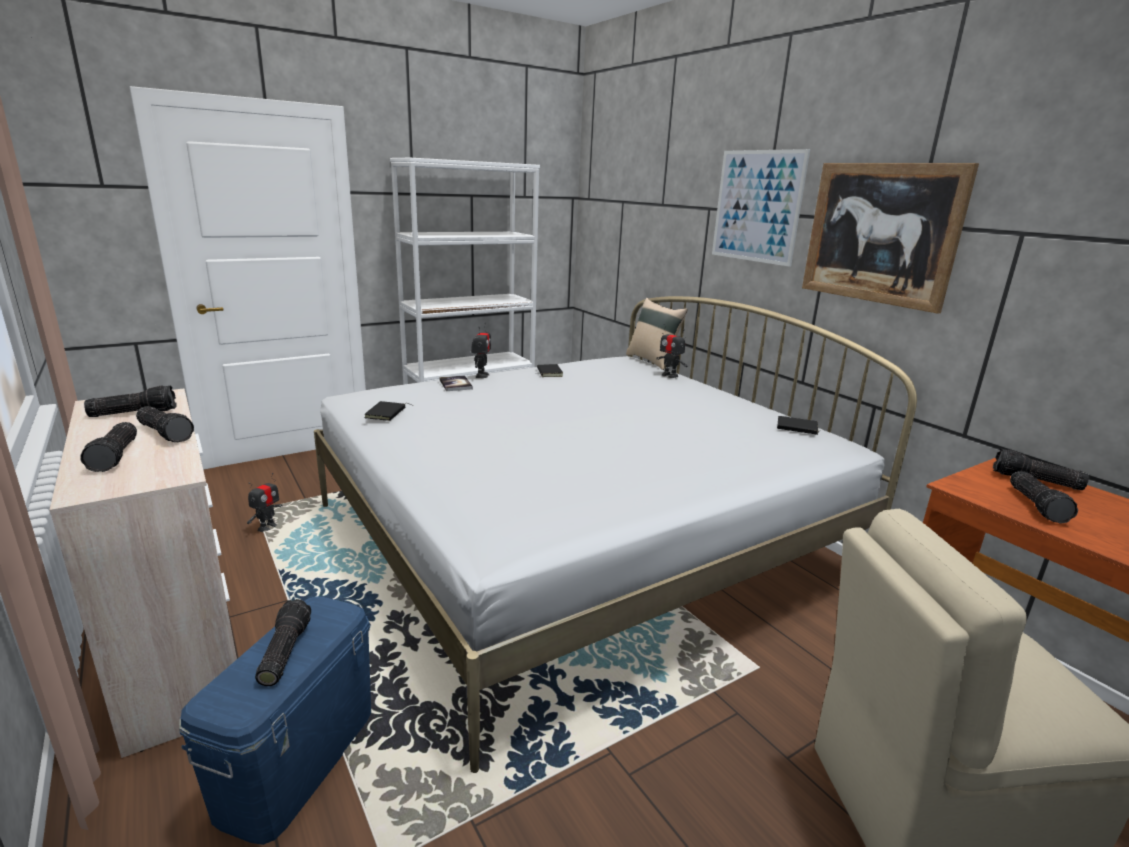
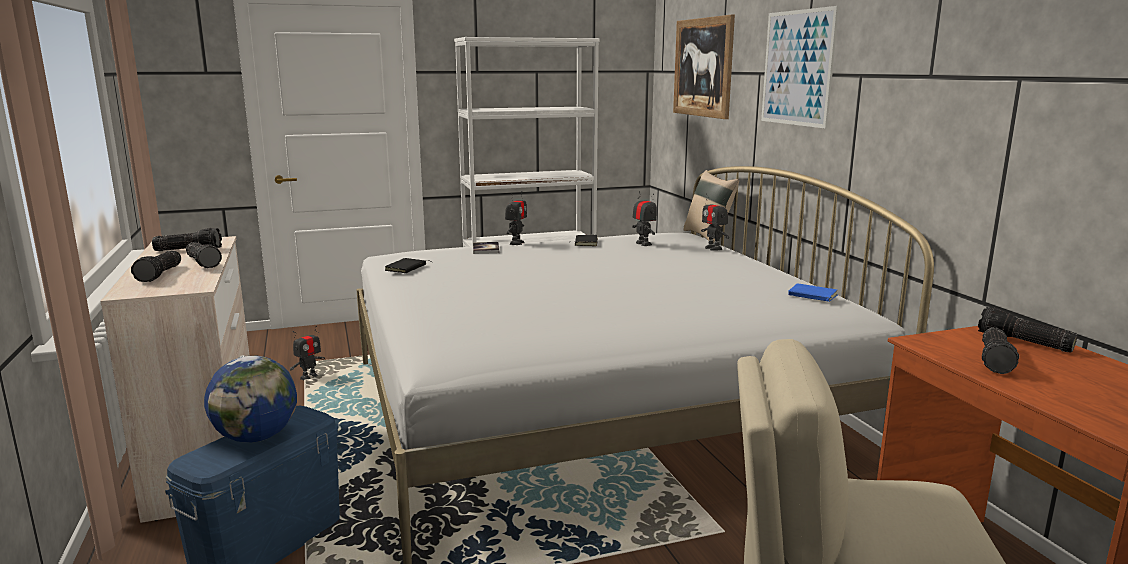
camera: 15 degrees right, 5 degrees down
flashlight [255,599,311,686] -> globe [204,356,297,443]
black book [777,416,820,435] -> blue book [788,284,838,302]
picture [802,163,979,314] -> picture moved to [673,15,735,119]
none -> toy robot [632,191,657,246]

